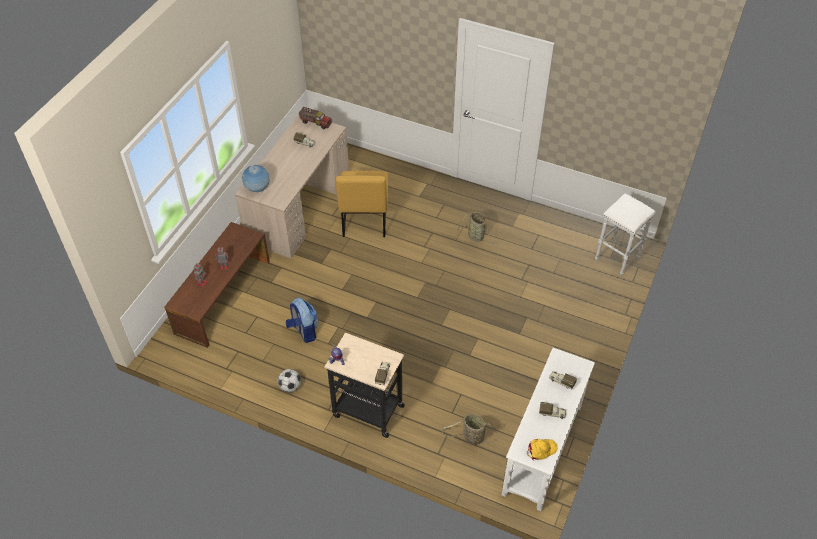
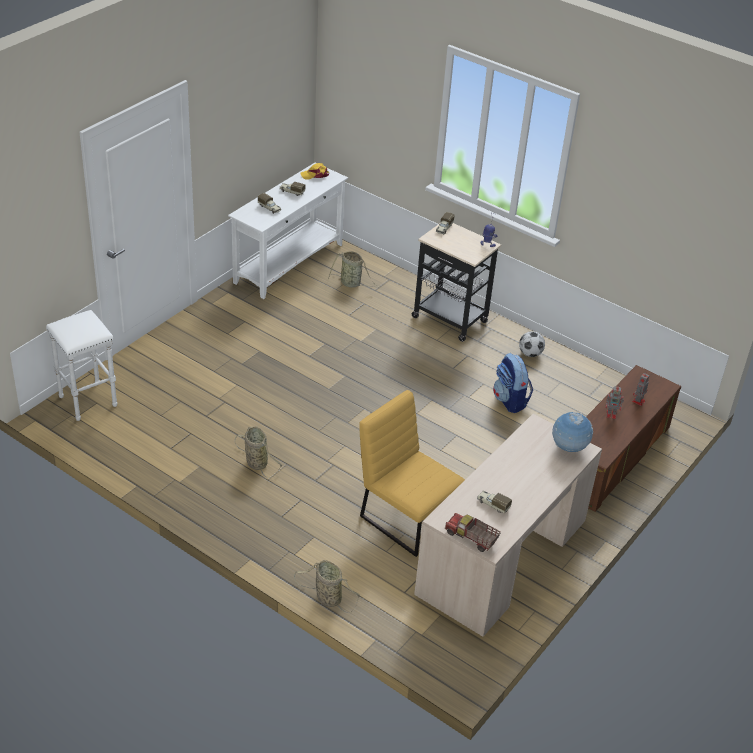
camera: 170 degrees left, 10 degrees down
yellow chair [335,171,388,237] -> yellow chair turned 60 degrees counterclockwise [359,390,465,557]
none -> basket [294,560,360,613]

